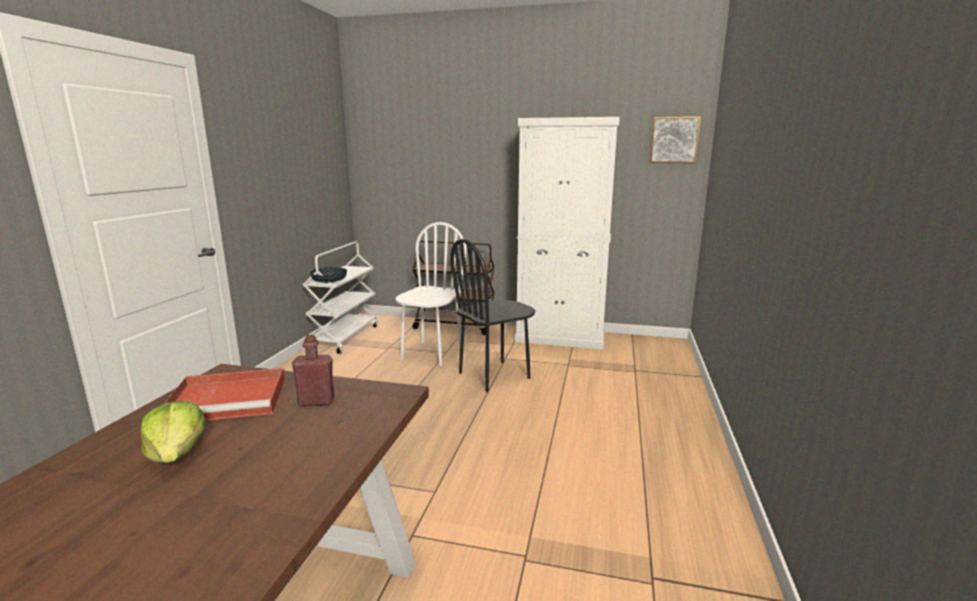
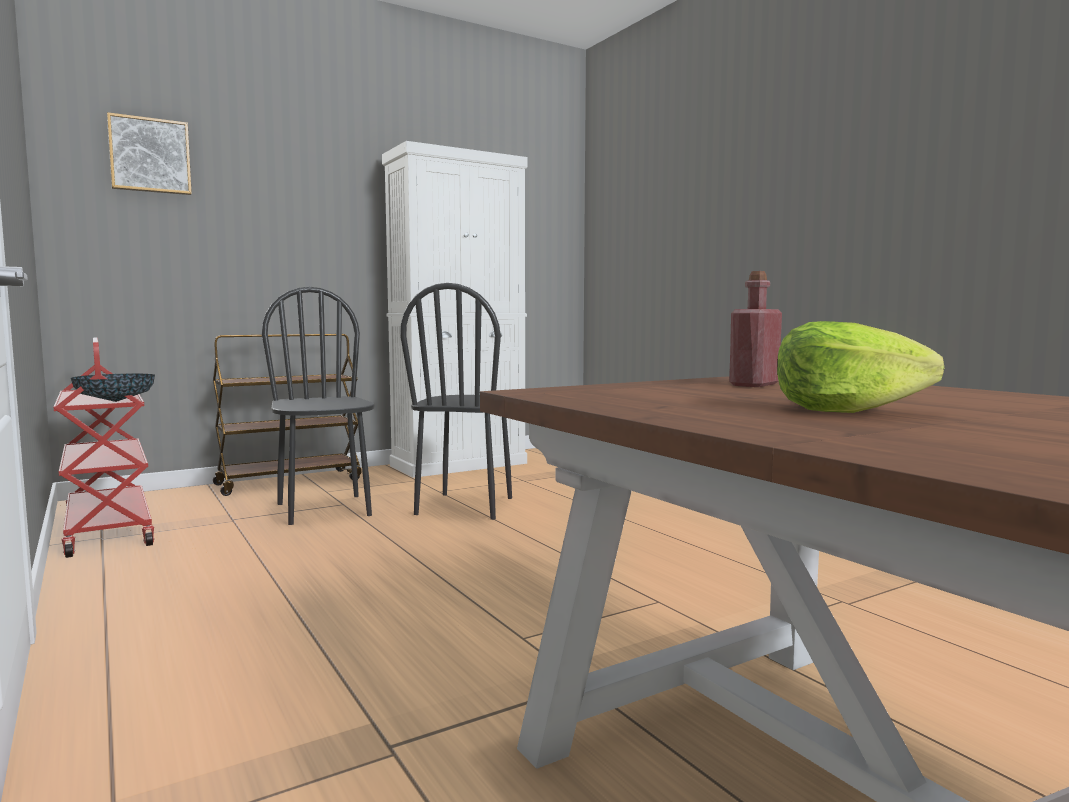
camera: 45 degrees left, 10 degrees down
red tray [164,368,285,421] -> none
white cart [302,242,378,354] -> red cart [54,338,154,558]
white chair [396,222,467,366] -> black chair [262,287,375,525]
picture [650,116,701,163] -> picture moved to [107,112,192,195]

